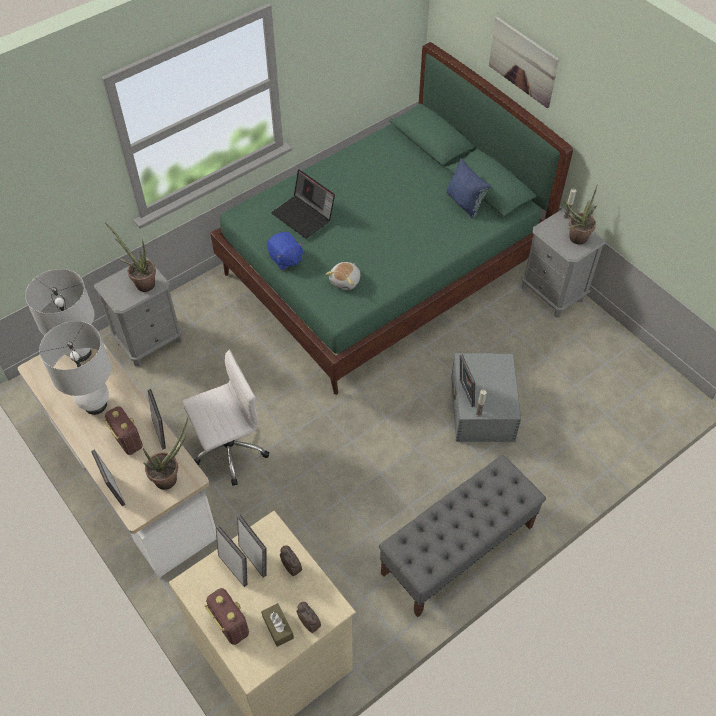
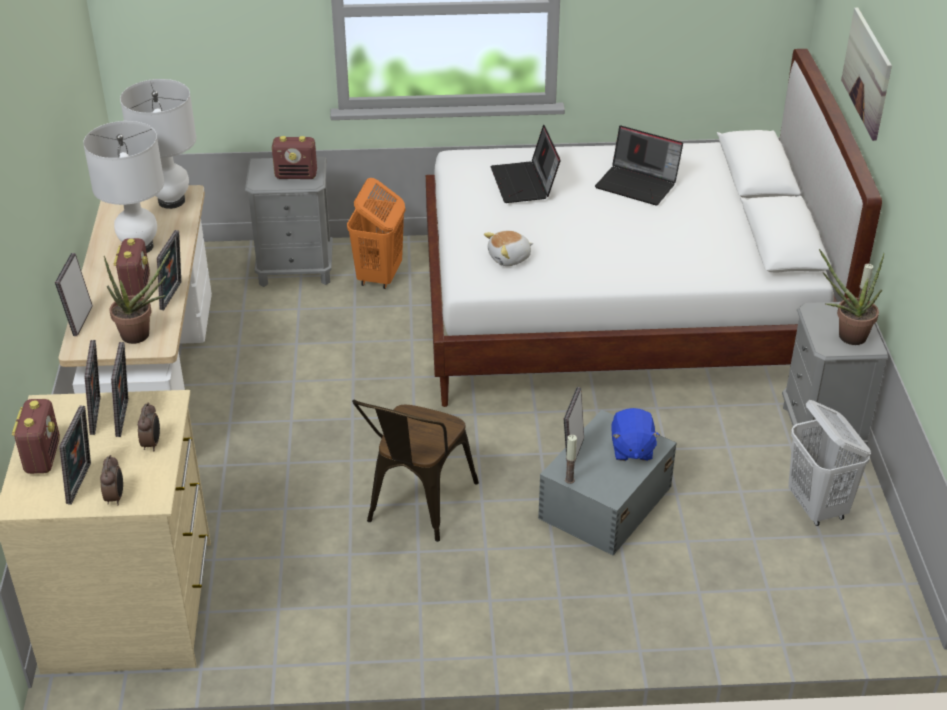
camera: 35 degrees right, 15 degrees down
potted plant [105,223,156,292] -> radio [272,136,317,179]
white office chair [182,350,269,486] -> none
green bed [210,42,573,395] -> white bed [426,49,882,407]
brown tissue box [261,603,294,647] -> picture frame [59,405,91,505]
blue plush toy [267,232,304,270] -> blue plush toy moved to [611,408,660,461]
grey bench [379,455,546,617] -> none
blue pillow [446,158,491,219] -> none
none -> orange laundry basket [347,178,405,289]
none -> brown chair [352,400,479,542]
none -> laptop [595,125,683,205]
none -> white laundry basket [788,400,871,526]

